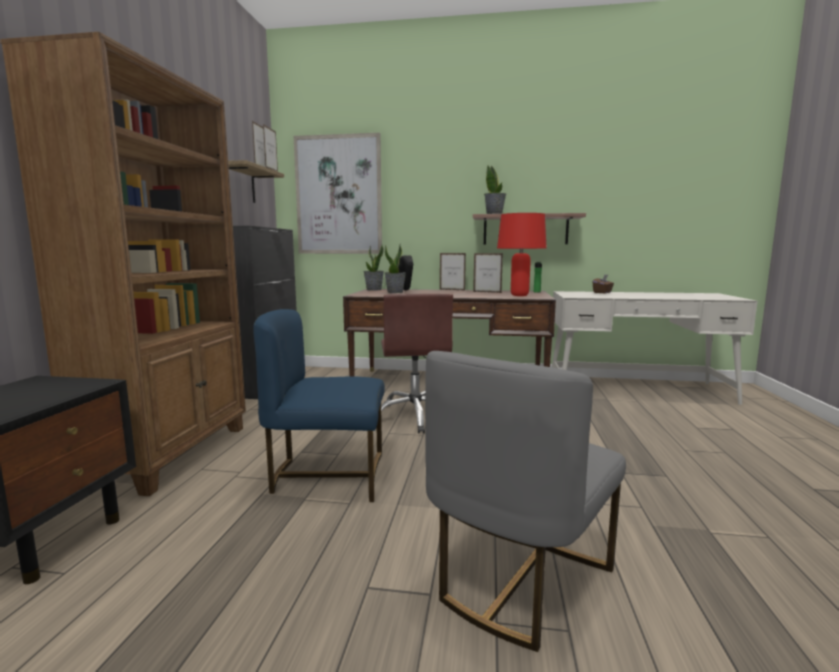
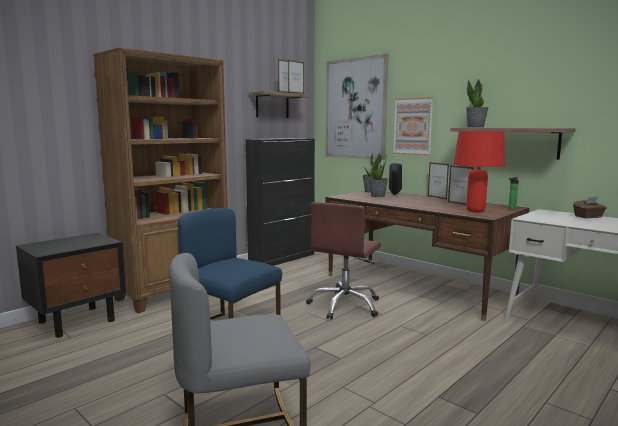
camera: 35 degrees right, 0 degrees up
none -> picture [393,97,434,155]

